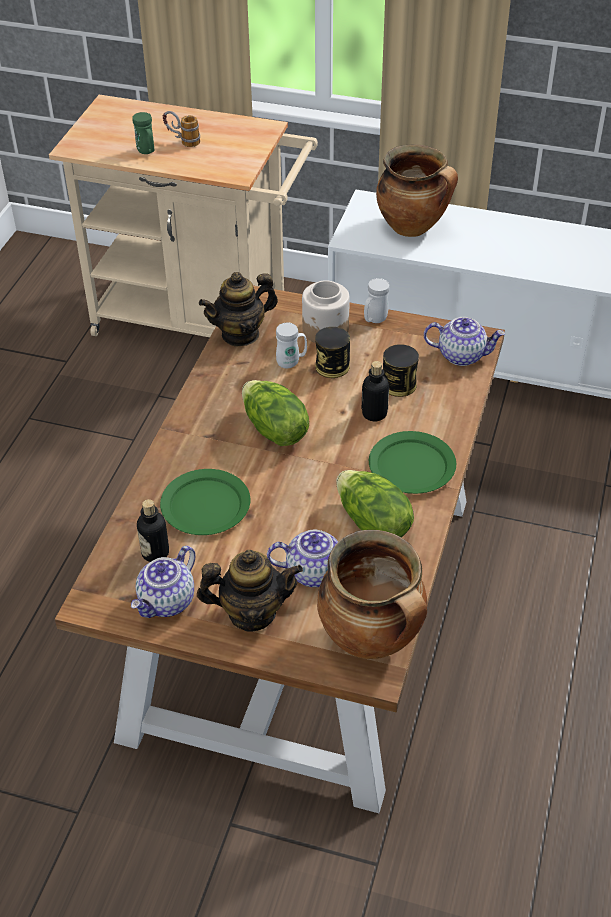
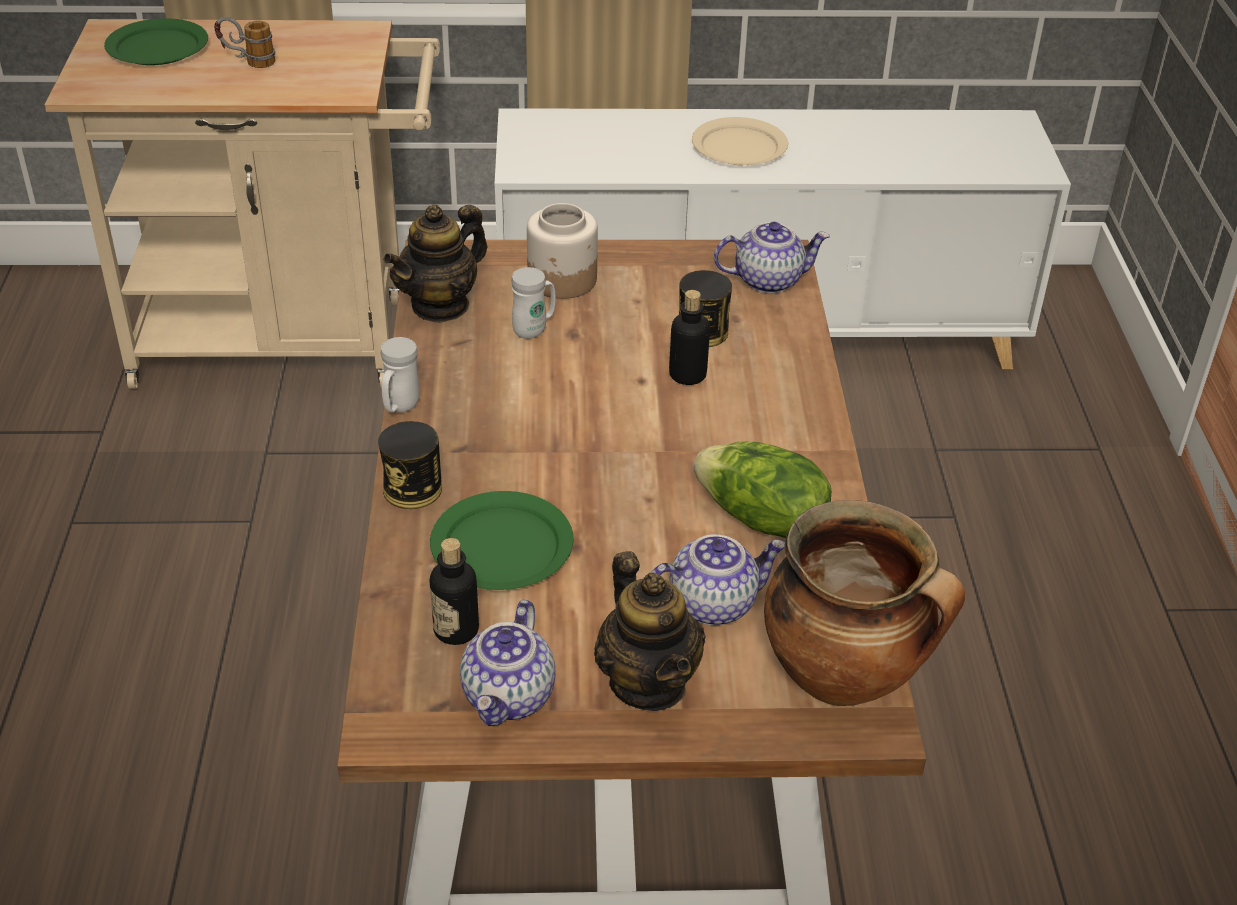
camera: 20 degrees left, 5 degrees down
green mug [132,112,154,154] -> none
teapot [197,550,303,632] -> teapot turned 90 degrees clockwise [594,551,706,711]
lettuce [242,380,309,446] -> none
can [315,327,350,378] -> can moved to [378,421,442,509]
white mug [364,278,390,323] -> white mug moved to [381,337,420,413]
green plate [369,431,456,494] -> green plate moved to [104,18,208,65]
cooking pot [376,144,458,237] -> none
none -> beige plate [692,117,788,165]

